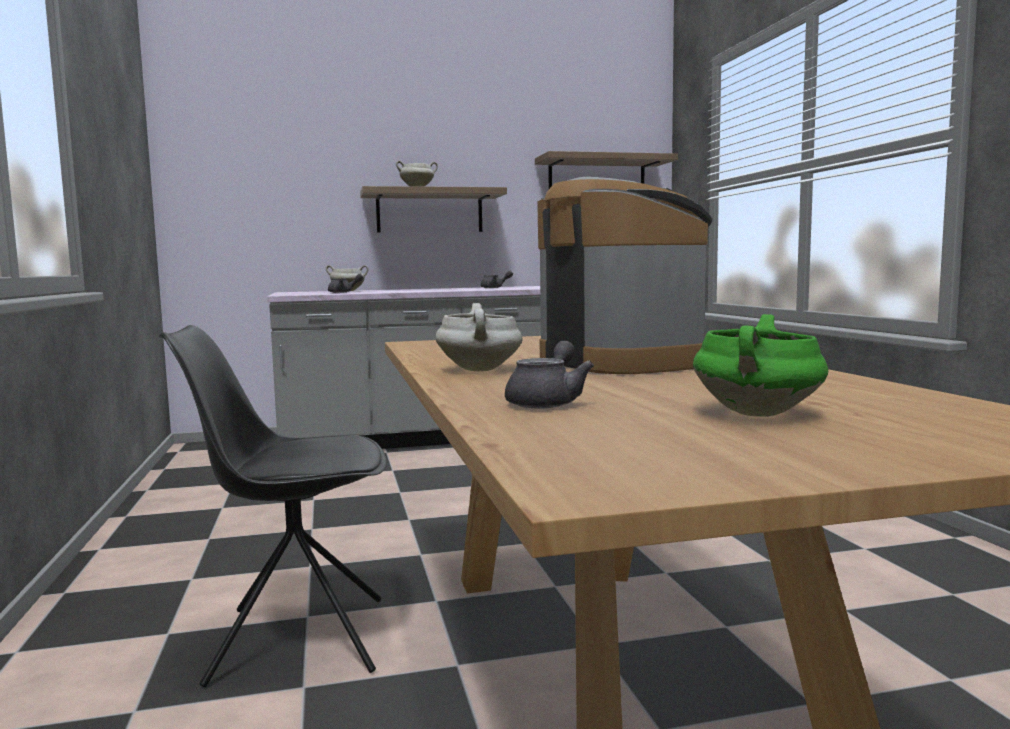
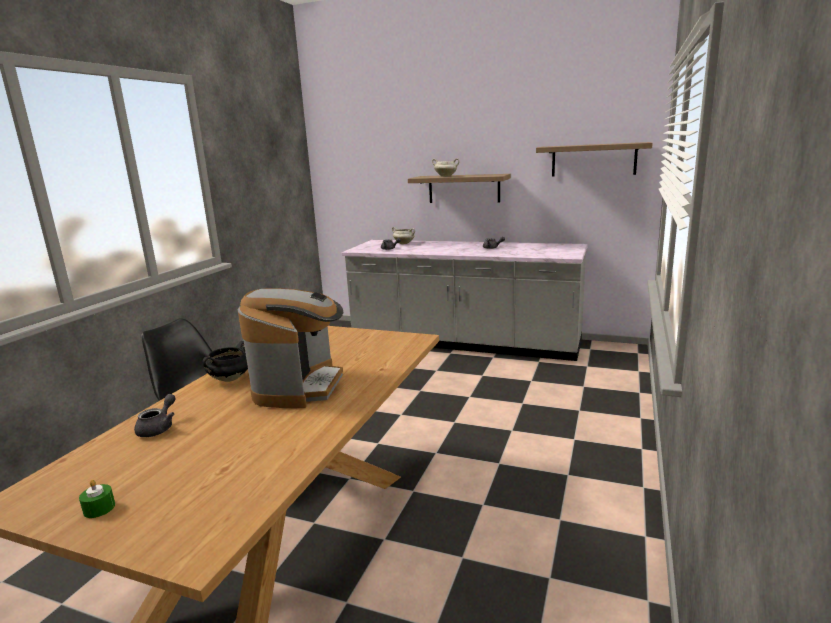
camera: 35 degrees right, 10 degrees up
white cooking pot [435,303,523,371] -> black cooking pot [202,341,248,382]
grey teapot [505,341,594,409] -> grey teapot turned 45 degrees counterclockwise [134,394,176,437]
green cooking pot [693,314,828,417] -> none
none -> green candle [79,479,115,518]

